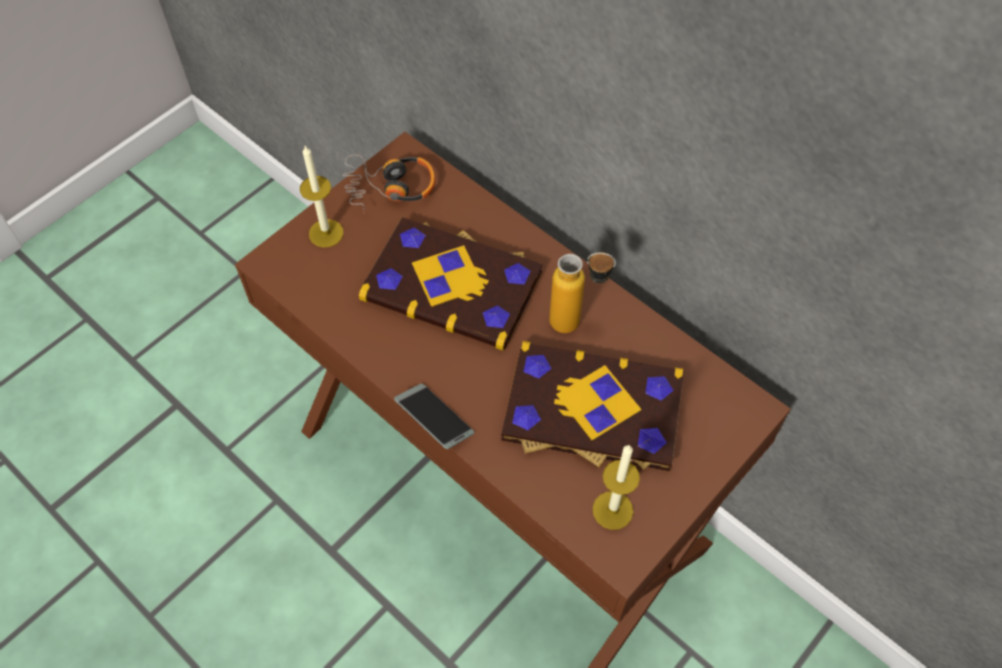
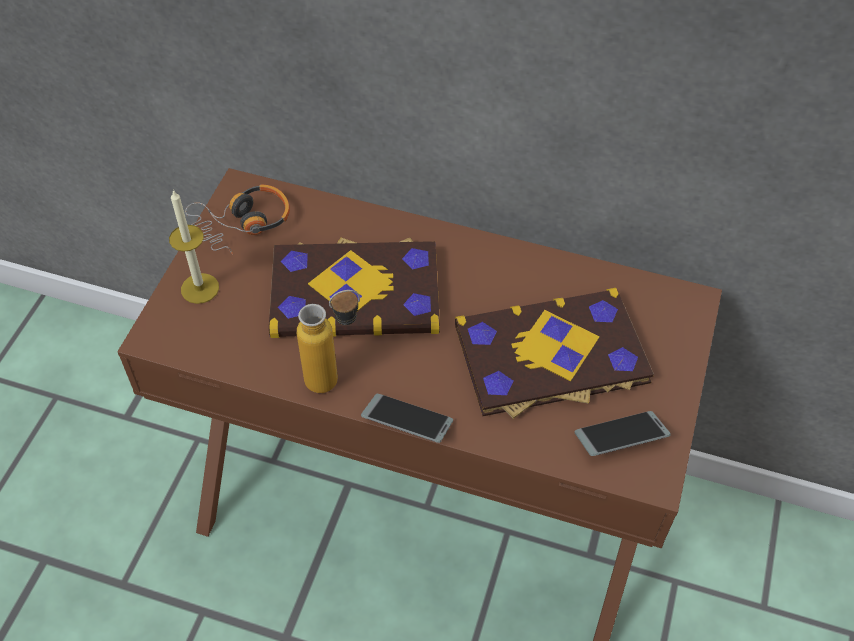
camera: 25 degrees left, 5 degrees down
bottle [549,252,616,333] -> bottle moved to [297,290,360,393]
candle [593,445,640,530] -> phone [575,411,670,456]

